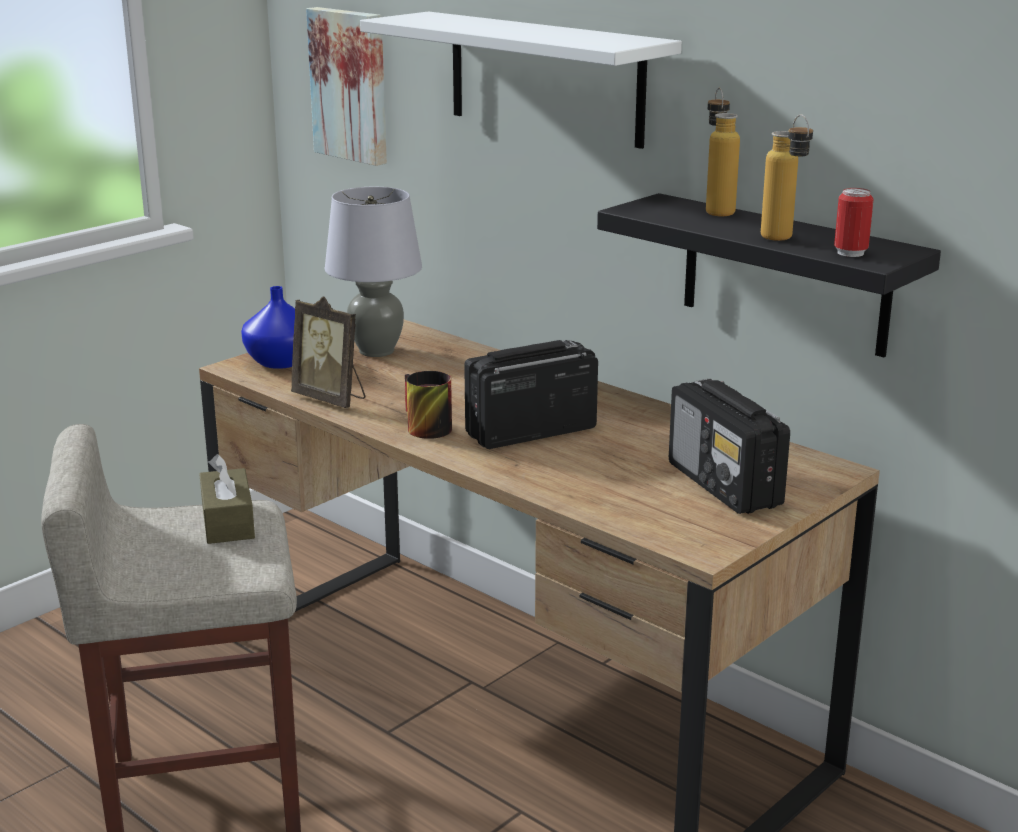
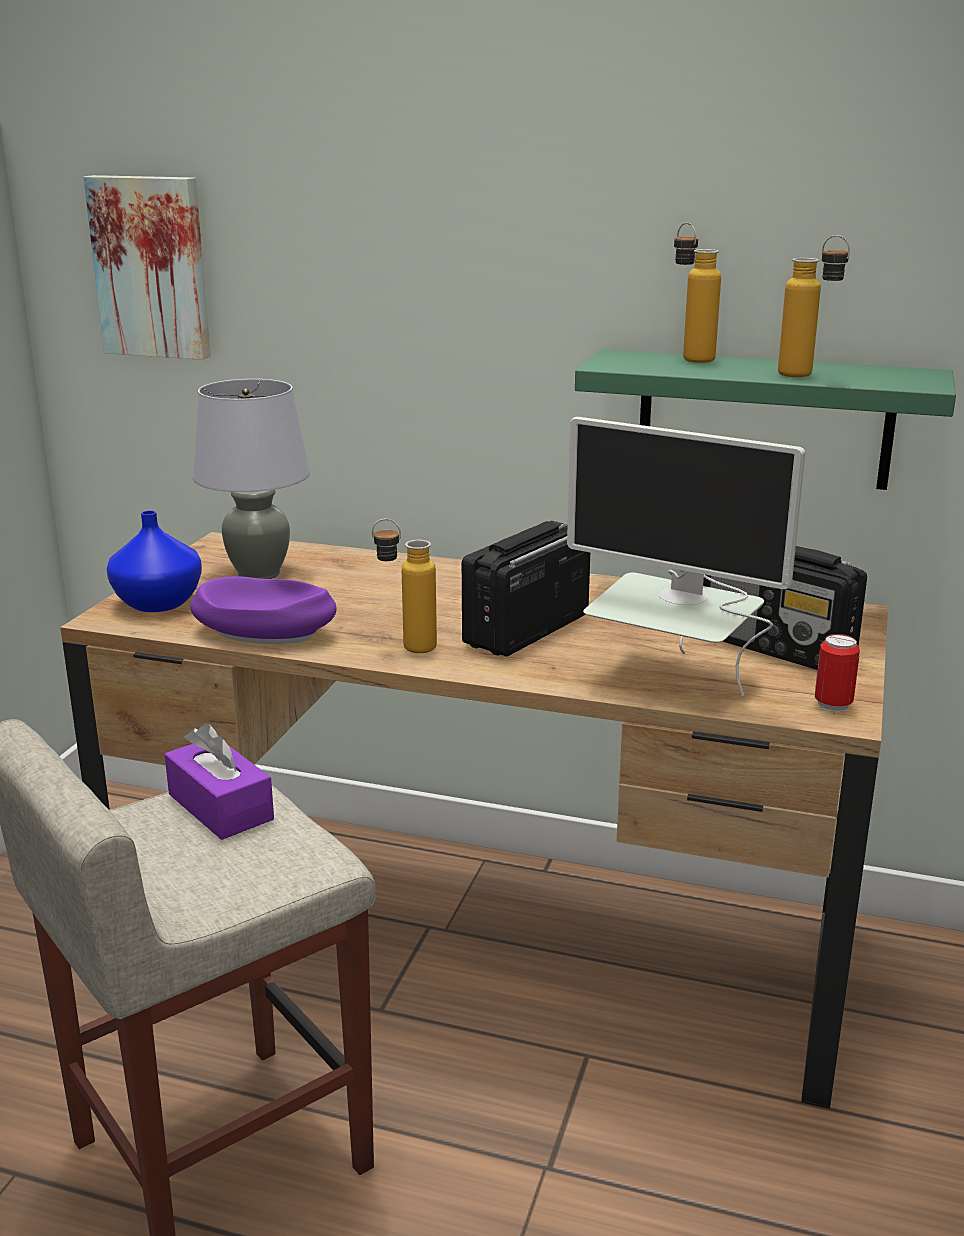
camera: 25 degrees left, 0 degrees up
brown tissue box [199,454,255,544] -> purple tissue box [164,723,274,840]
picture frame [291,296,365,408] -> purple bowl [190,576,337,644]
white shelf [360,11,682,149] -> none
mug [405,371,452,439] -> bottle [372,519,437,653]
black shelf [597,193,941,357] -> green shelf [575,349,956,490]
can [834,188,874,257] -> can moved to [815,634,860,712]
none -> monitor [567,417,805,696]

